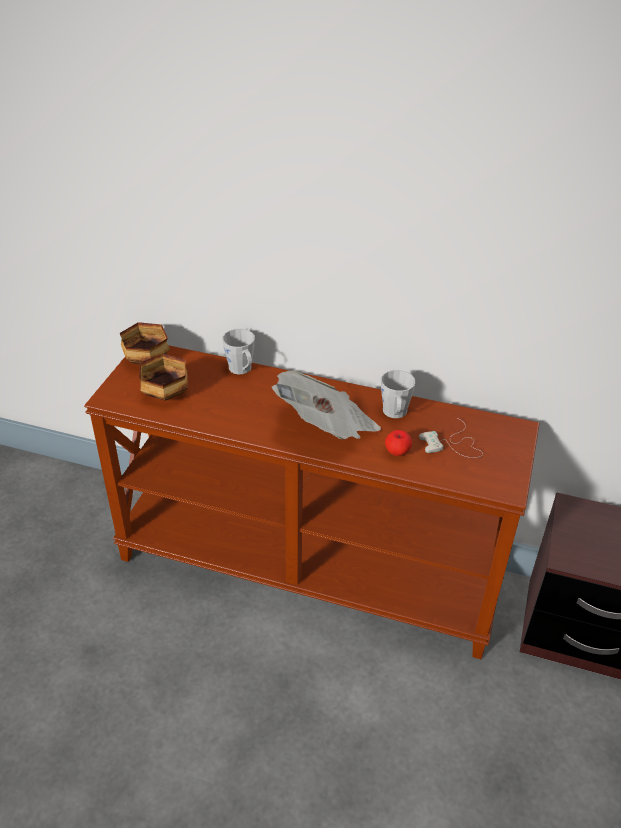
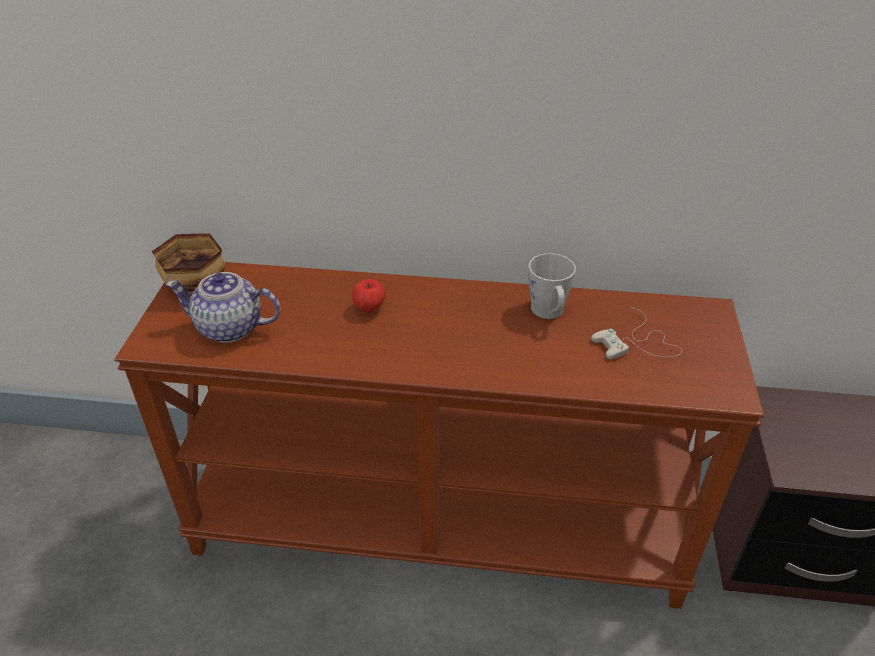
camera: 10 degrees left, 0 degrees up
bowl [139,354,188,401] -> teapot [166,272,281,343]
grey mug [222,329,255,374] -> none
newspaper [272,371,381,440] -> none
apple [385,430,412,456] -> apple moved to [352,279,386,313]

